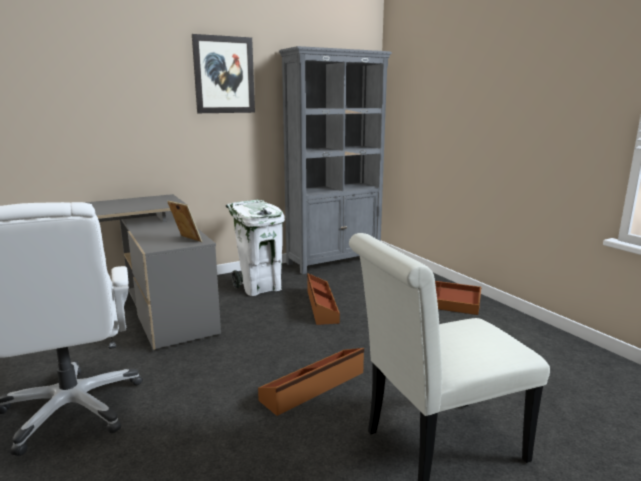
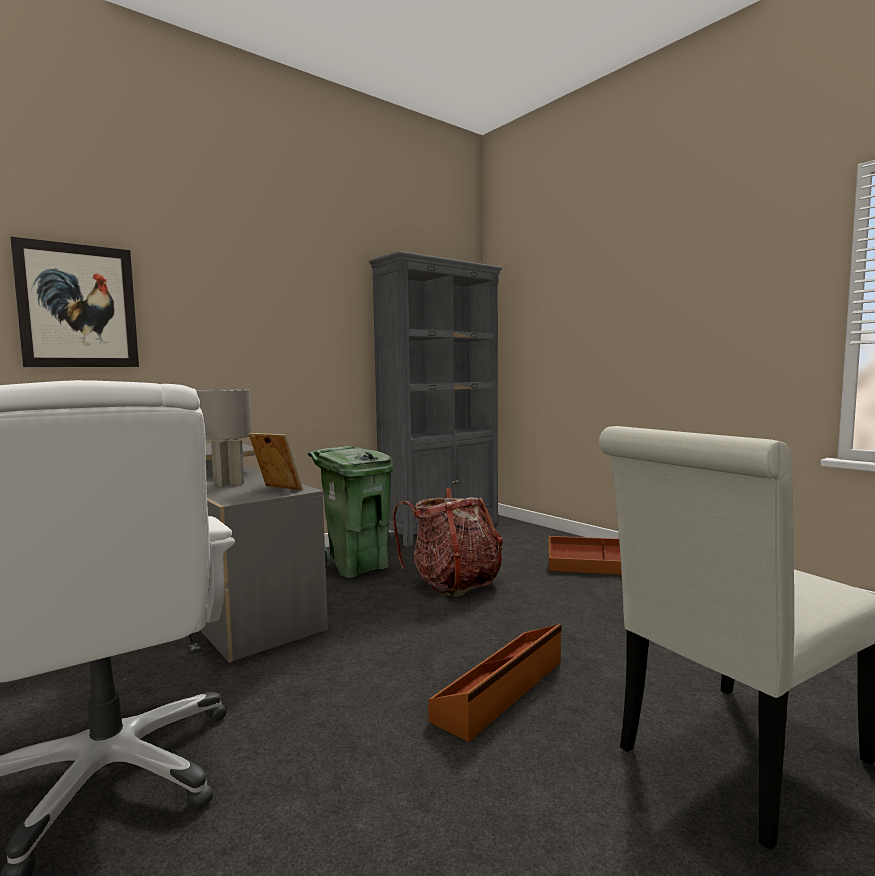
camera: 10 degrees left, 10 degrees down
picture [192,34,255,113] -> picture moved to [10,237,139,367]
white trash can [226,200,285,296] -> green trash can [308,446,394,578]
brown storage box [307,273,340,325] -> backpack [393,488,503,596]
none -> grey table lamp [197,389,253,487]

